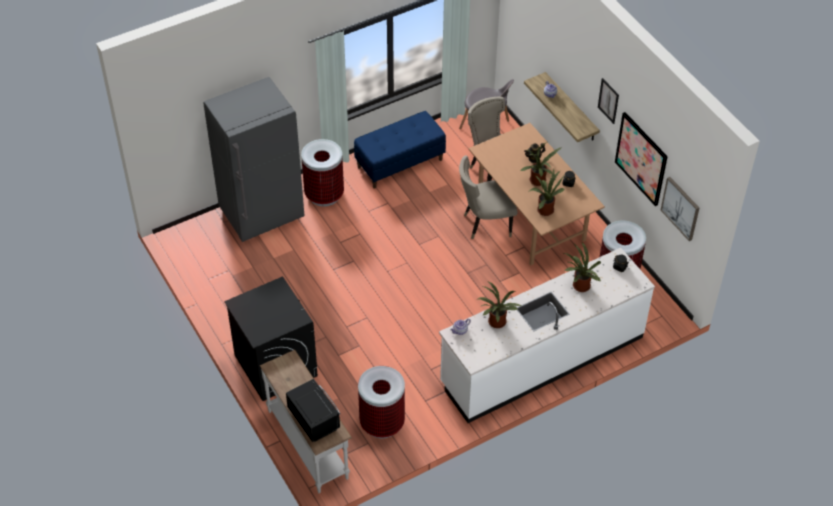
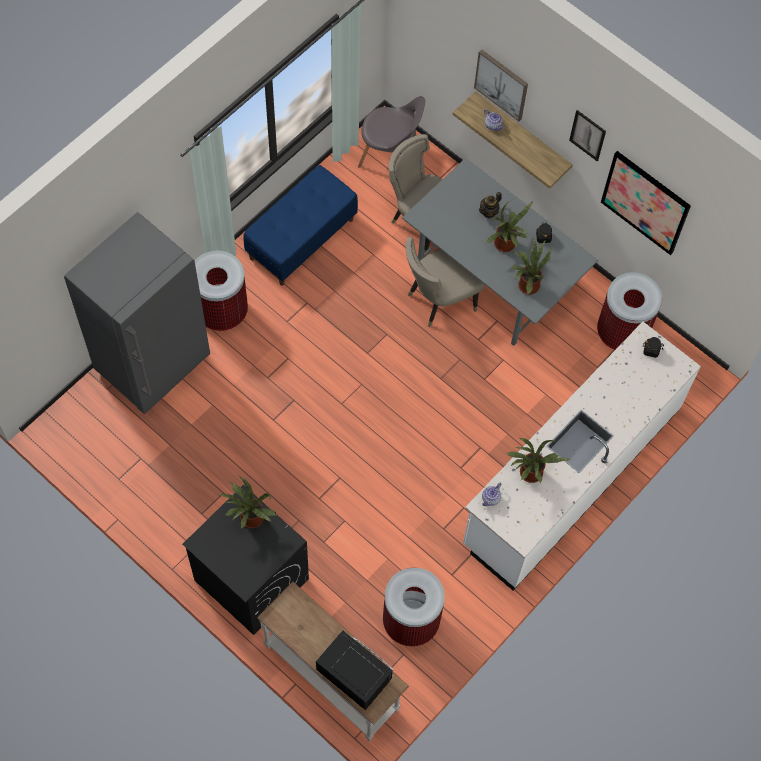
camera: 20 degrees left, 15 degrees up
brown dining table [469,123,605,265] -> grey dining table [402,158,598,346]
potted plant [564,243,601,292] -> potted plant moved to [218,476,276,529]
picture [661,177,699,241] -> picture moved to [474,49,528,121]

